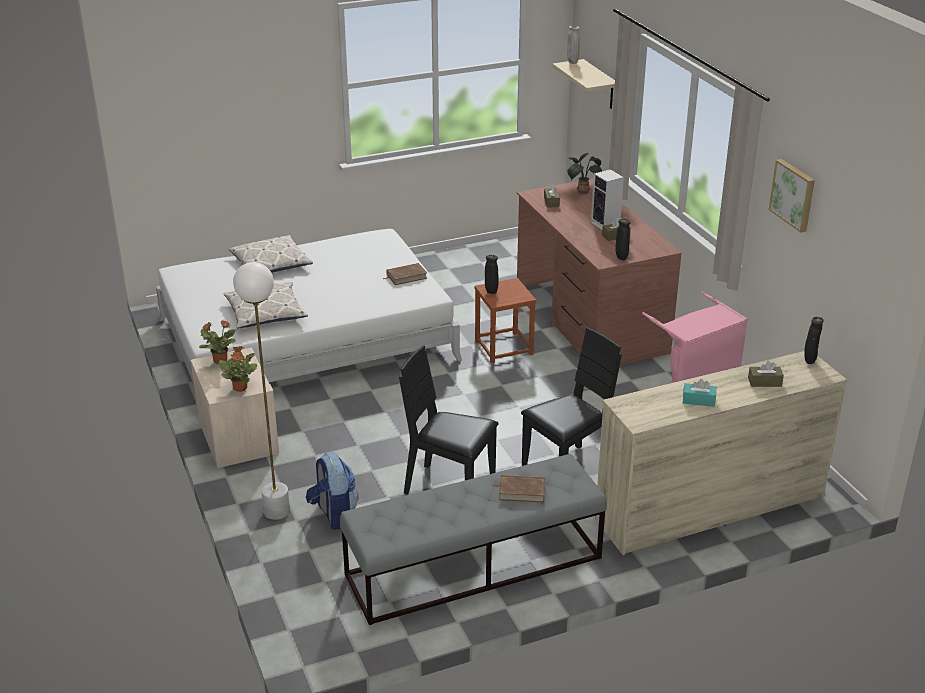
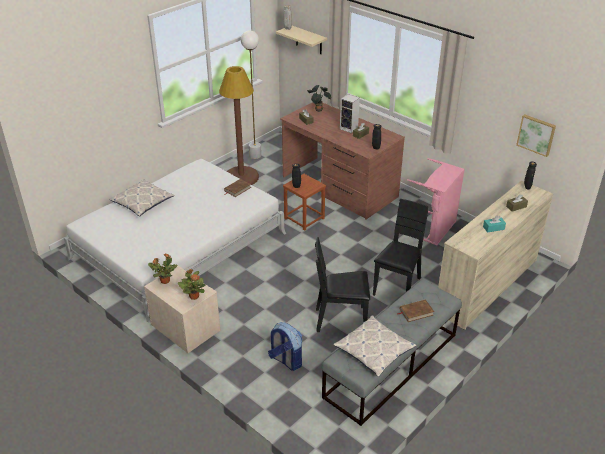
camera: 25 degrees left, 5 degrees up
pillow [224,282,308,328] -> pillow moved to [333,315,417,377]
white floor lamp [233,262,290,520] -> white floor lamp moved to [241,30,261,159]
picture [769,159,815,233] -> picture moved to [516,114,556,157]
none -> brown floor lamp [219,66,259,185]

